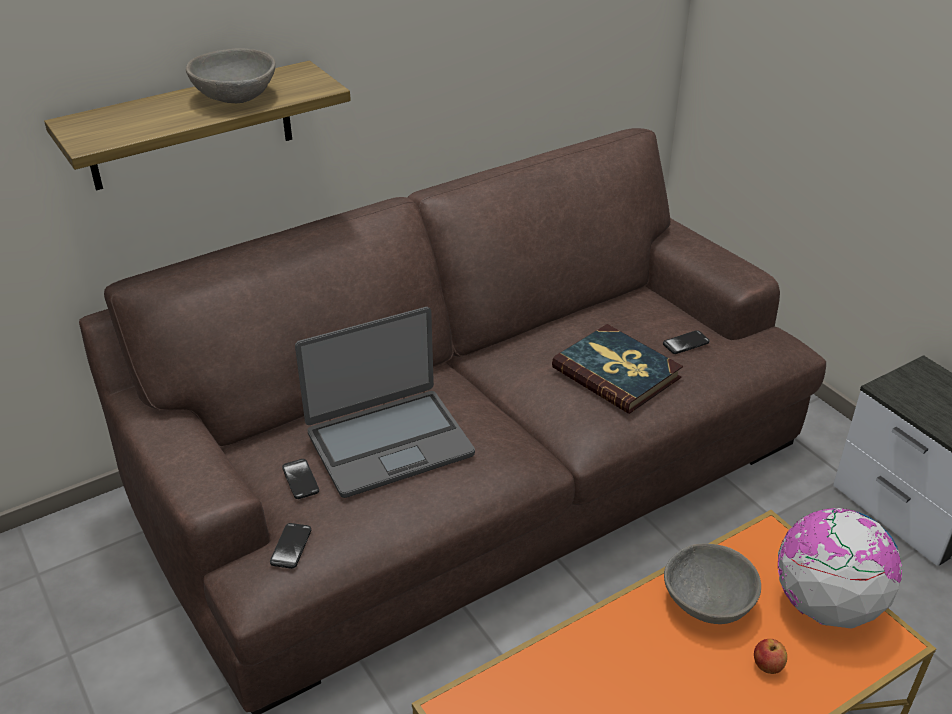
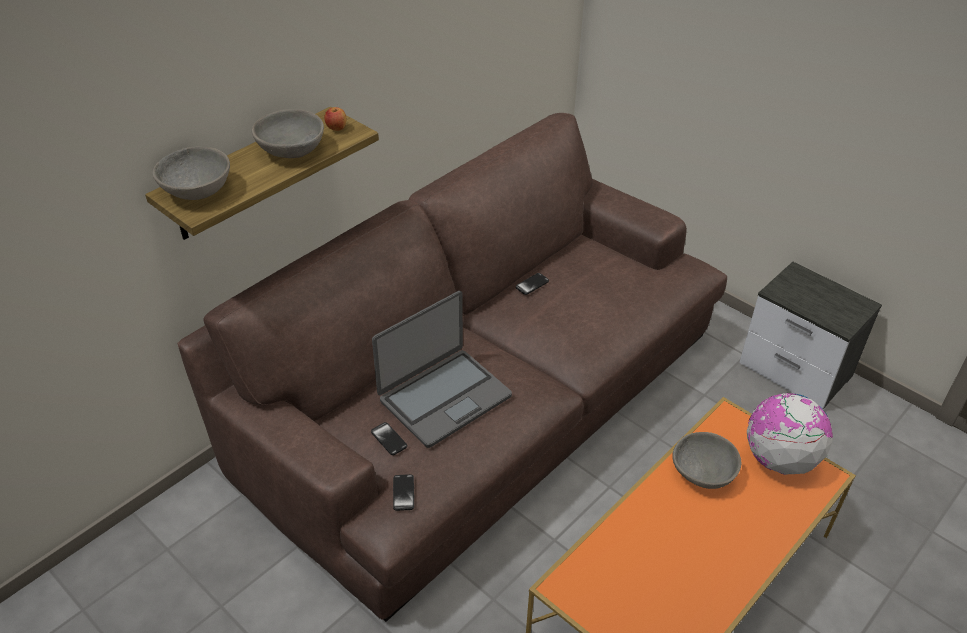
camera: 15 degrees left, 5 degrees up
book [552,324,683,414] -> none
phone [663,330,709,354] -> phone moved to [516,273,549,295]
apple [754,639,787,674] -> apple moved to [324,107,346,131]
none -> grey bowl [153,147,230,200]

